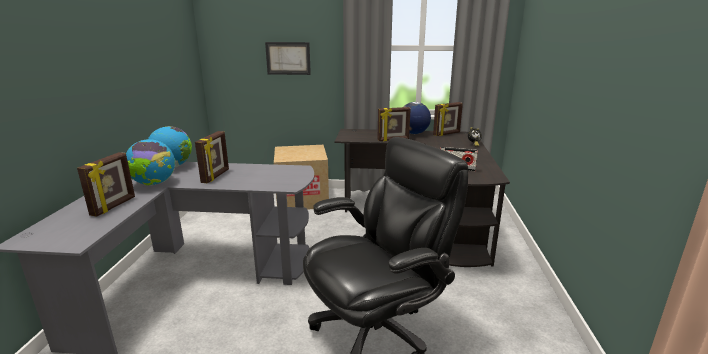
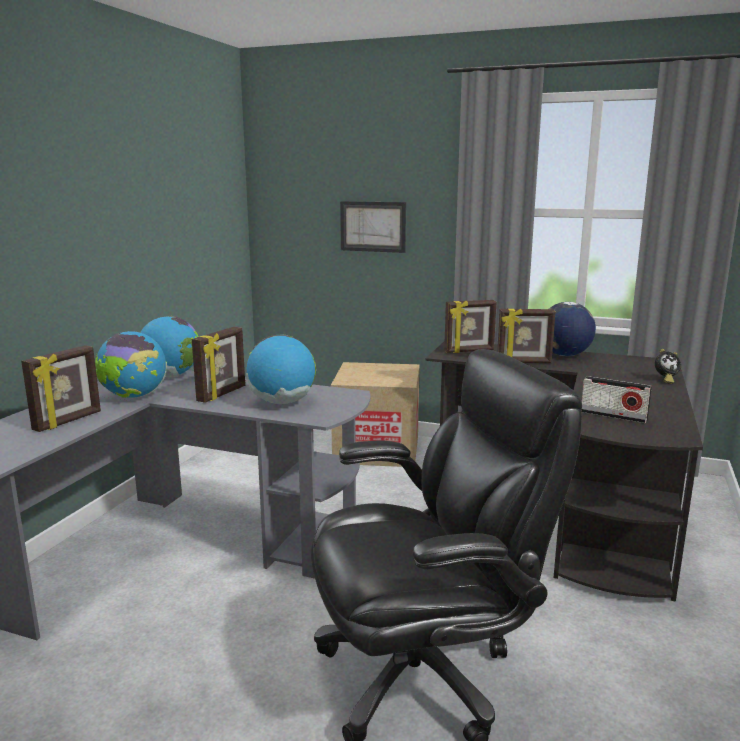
camera: 15 degrees right, 5 degrees down
picture frame [433,102,463,136] -> picture frame moved to [444,300,496,353]
none -> globe [246,335,316,404]

